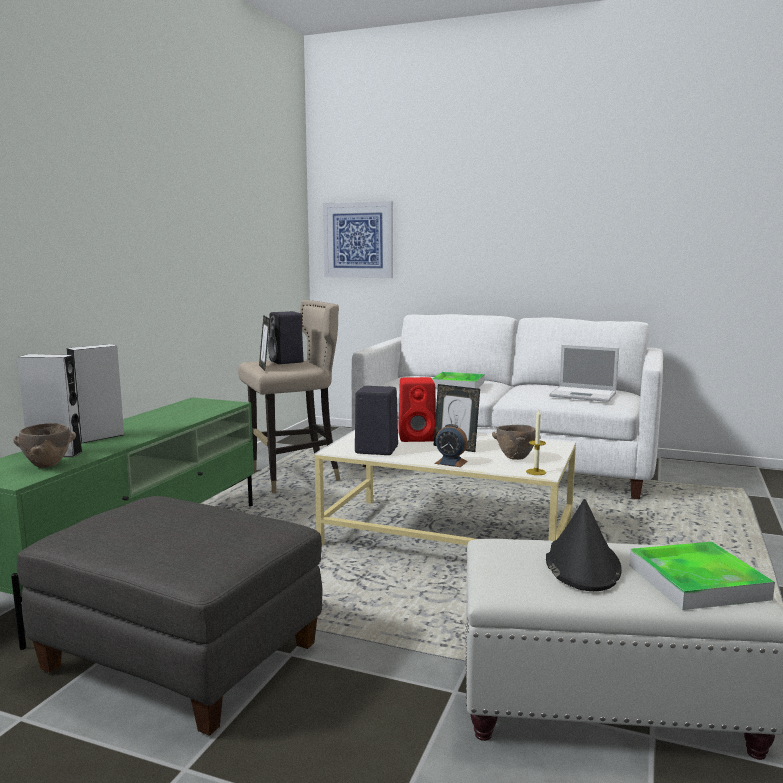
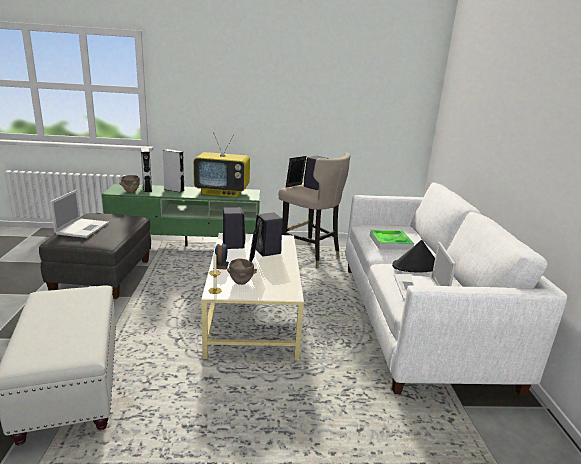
camera: 65 degrees right, 10 degrees up
picture [323,201,393,278] -> none
red speaker [398,377,436,442] -> black speaker [255,212,283,256]
black hat [546,499,622,591] -> black hat moved to [392,240,435,273]
tray [629,542,775,610] -> none
none -> laptop [50,190,109,238]
none -> television [193,132,250,197]

